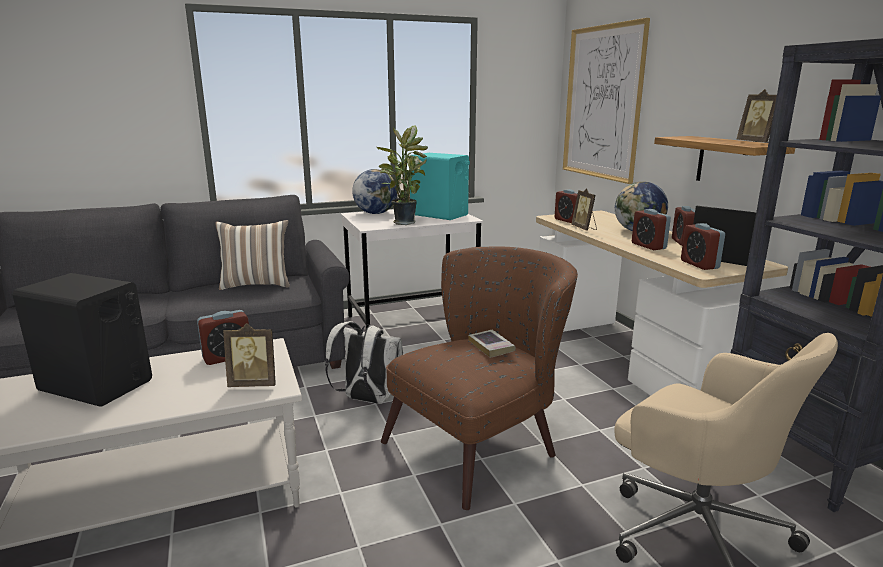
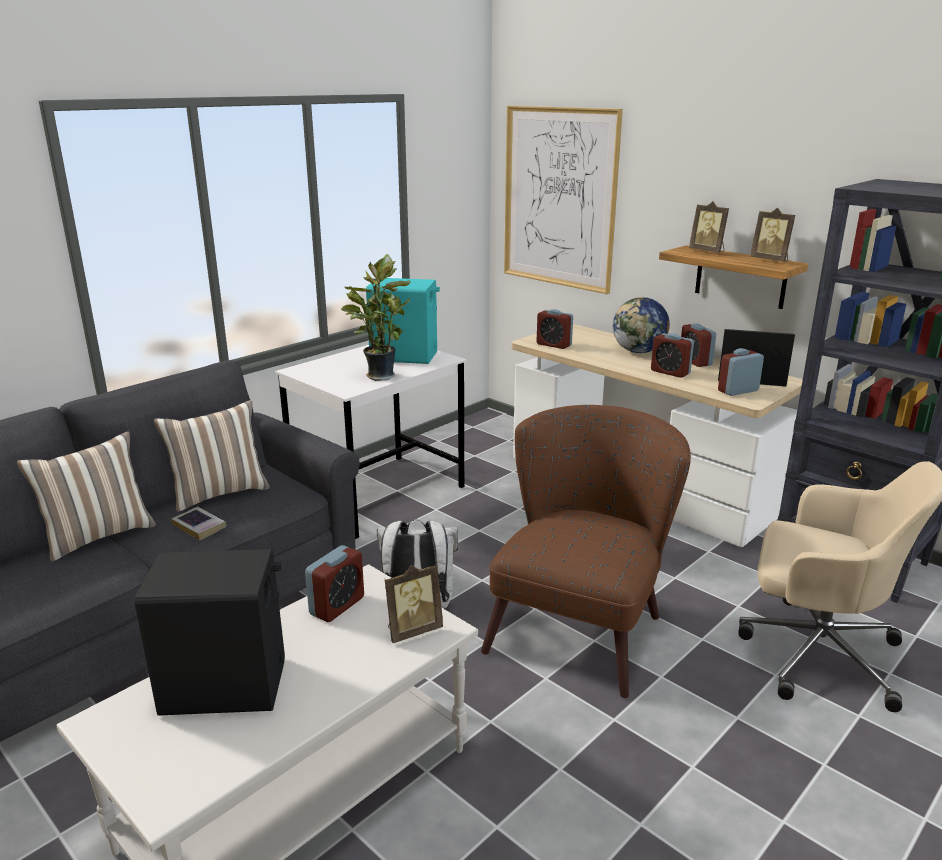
camera: 25 degrees left, 5 degrees up
globe [352,169,397,214] -> none
book [468,330,515,358] -> book moved to [171,507,226,540]
picture frame [572,188,597,230] -> picture frame moved to [689,201,729,253]
alarm clock [681,223,725,270] -> alarm clock turned 105 degrees clockwise [718,348,764,396]
none -> pillow [17,431,156,561]

